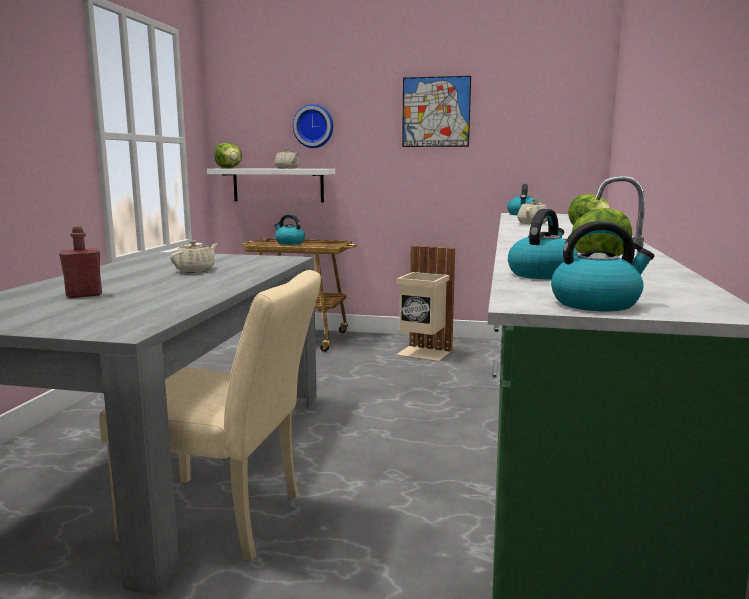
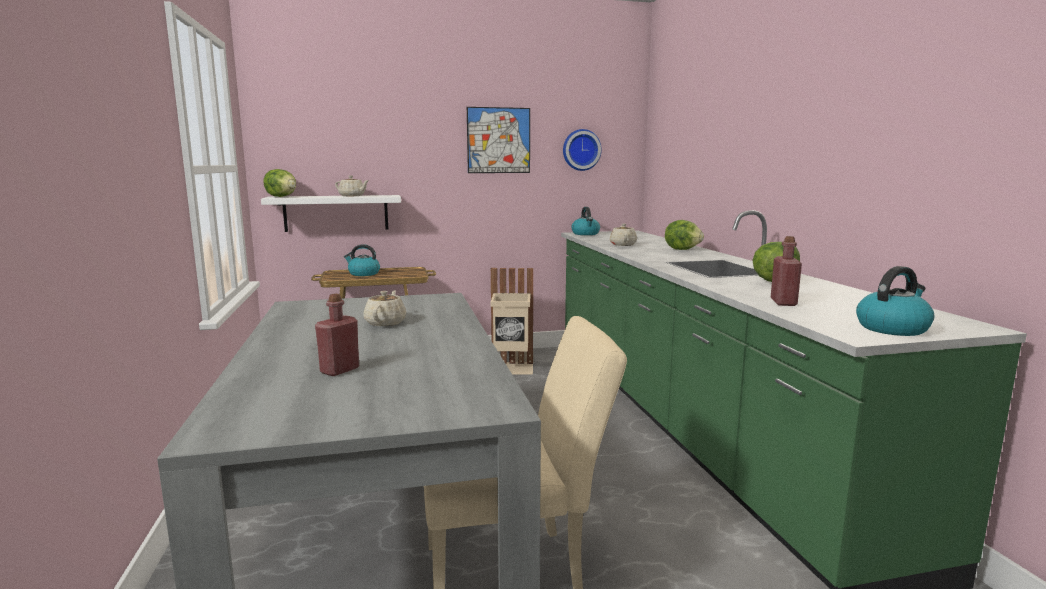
camera: 25 degrees left, 0 degrees up
wall clock [293,104,333,148] -> wall clock moved to [563,129,602,171]
kettle [508,209,578,279] -> red bottle [771,236,802,306]

